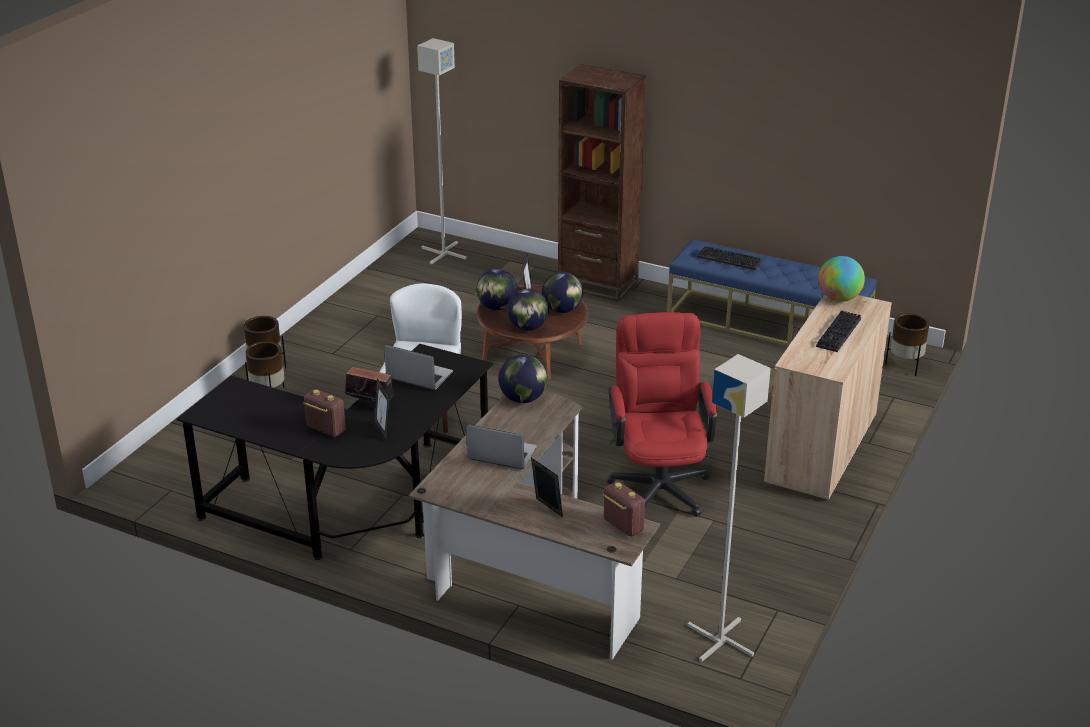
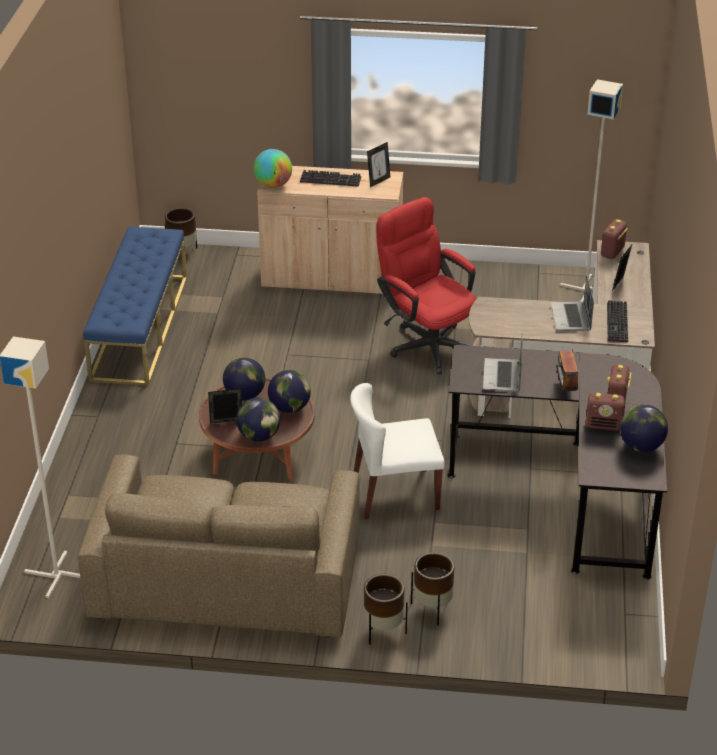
camera: 110 degrees left, 5 degrees up
picture frame [374,378,390,441] -> picture frame moved to [367,142,390,187]
globe [499,354,547,403] -> globe moved to [620,405,668,452]
brown bookcase [558,64,646,302] -> none
red office chair [607,312,717,517] -> red office chair turned 75 degrees clockwise [376,197,476,374]
keyboard [697,246,762,270] -> keyboard moved to [607,300,628,342]
none -> brown sofa [78,454,360,638]
none -> radio [586,393,625,431]

